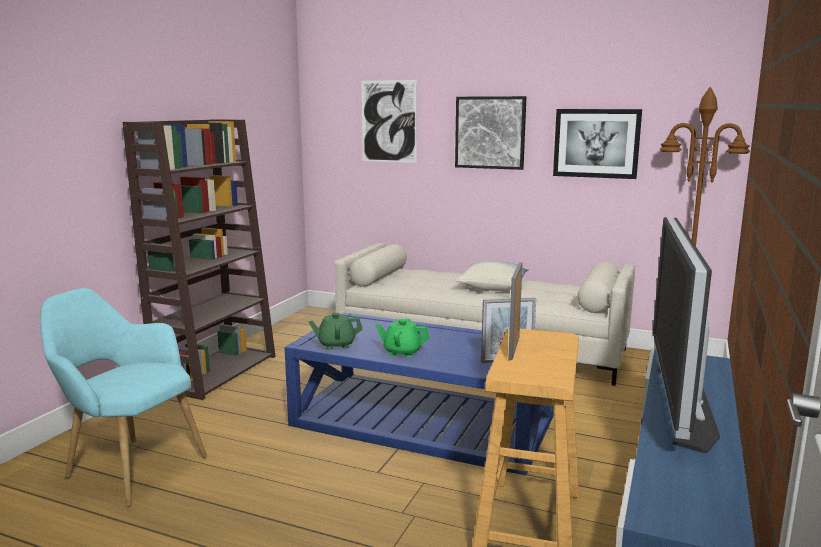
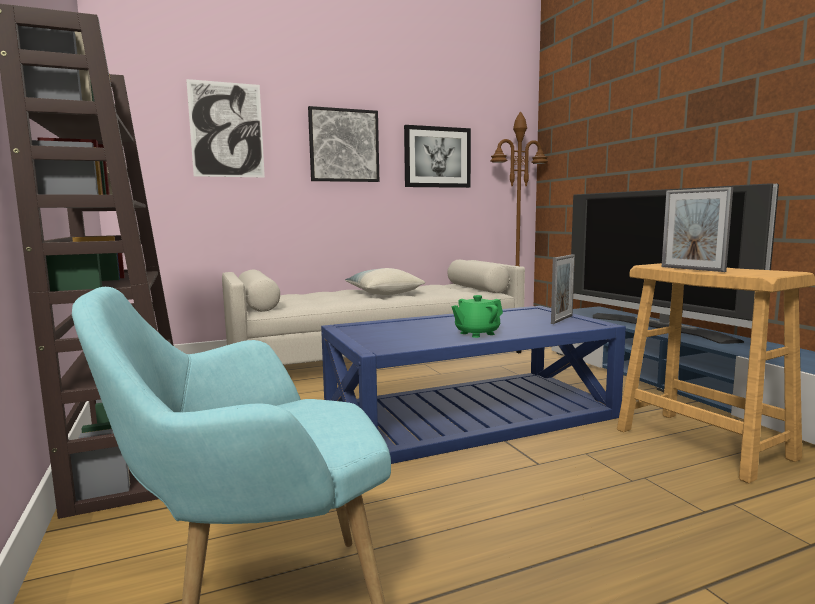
camera: 45 degrees left, 5 degrees down
green teapot [309,312,363,350] -> none

